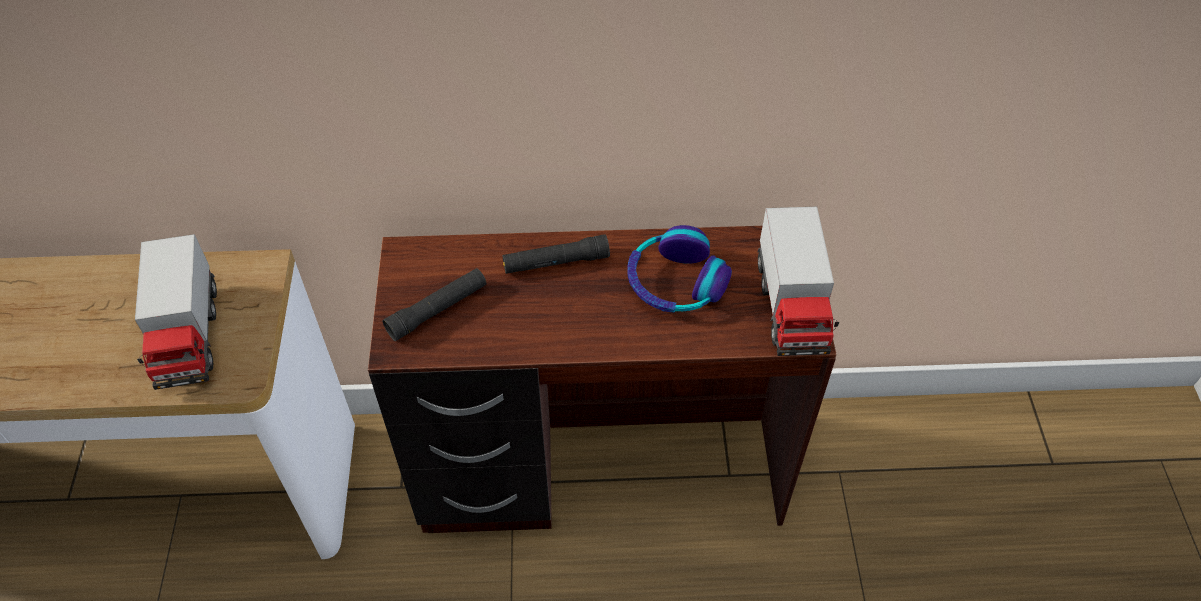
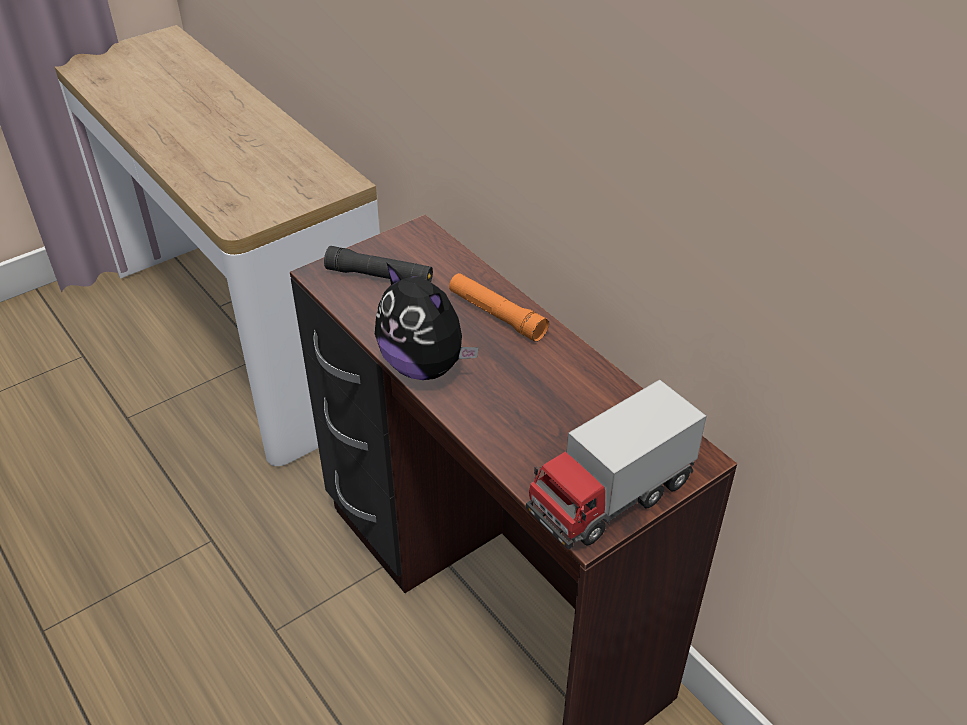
camera: 55 degrees right, 10 degrees down
toy truck [135,234,217,390] -> none
black flashlight [502,234,610,274] -> orange flashlight [449,273,549,342]
headphones [627,225,732,312] -> none
none -> plush toy [375,263,479,380]

